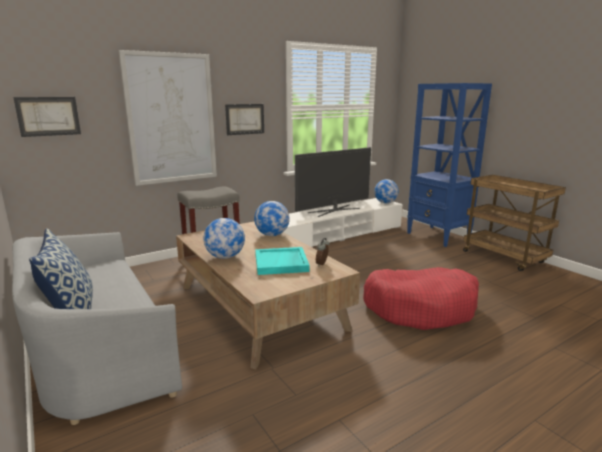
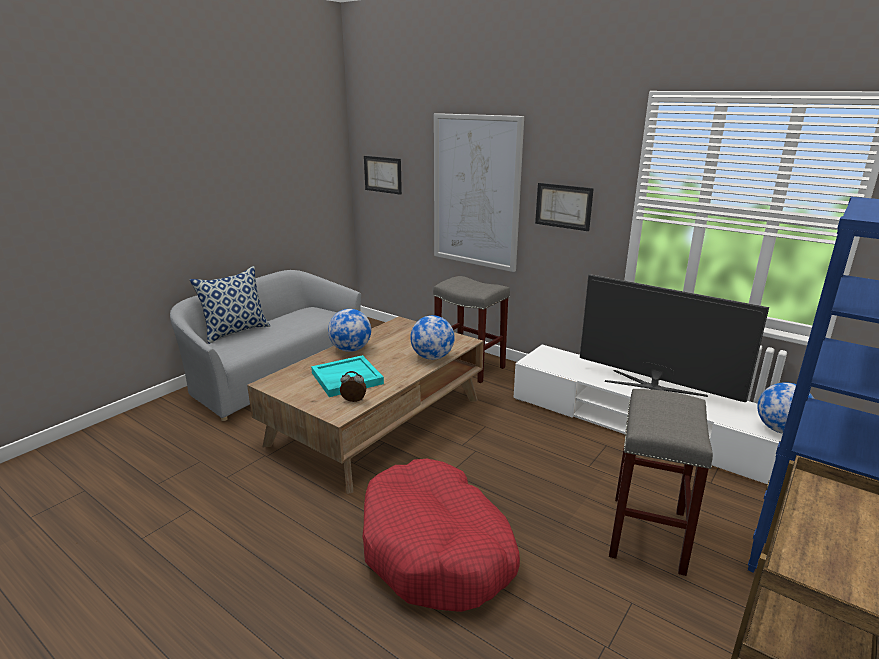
camera: 70 degrees right, 5 degrees up
none -> grey stool [609,389,713,576]

